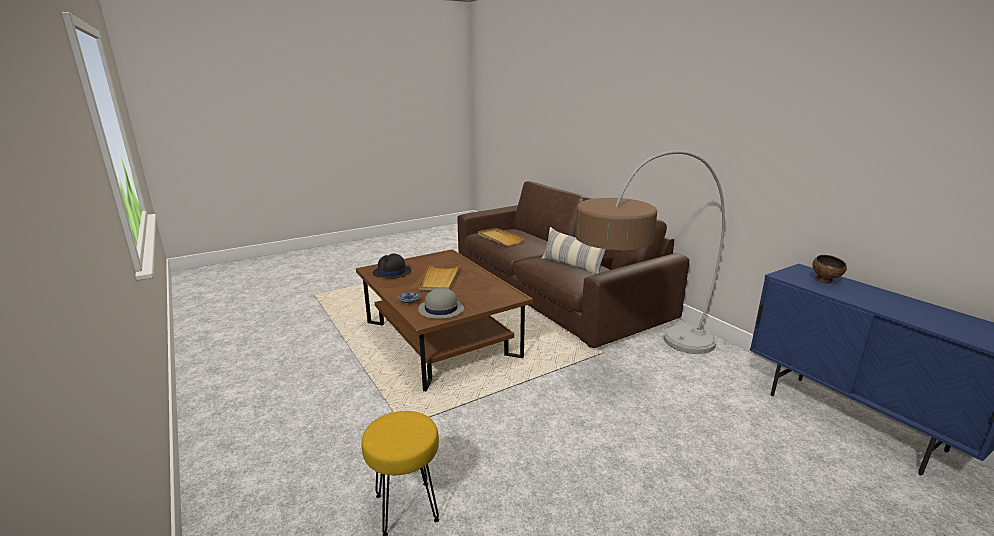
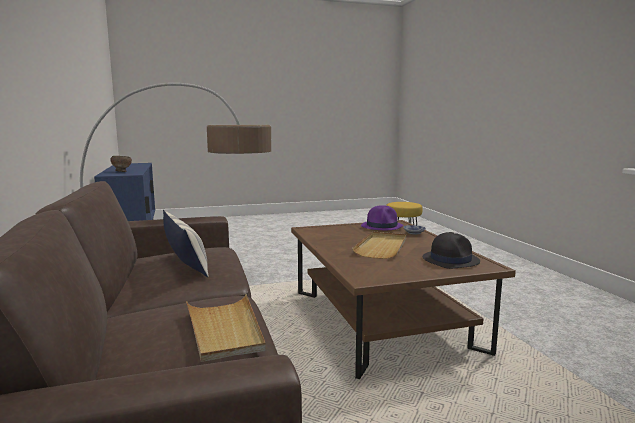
camera: 165 degrees left, 10 degrees down
grey hat [418,287,464,319] -> purple hat [361,205,404,230]

